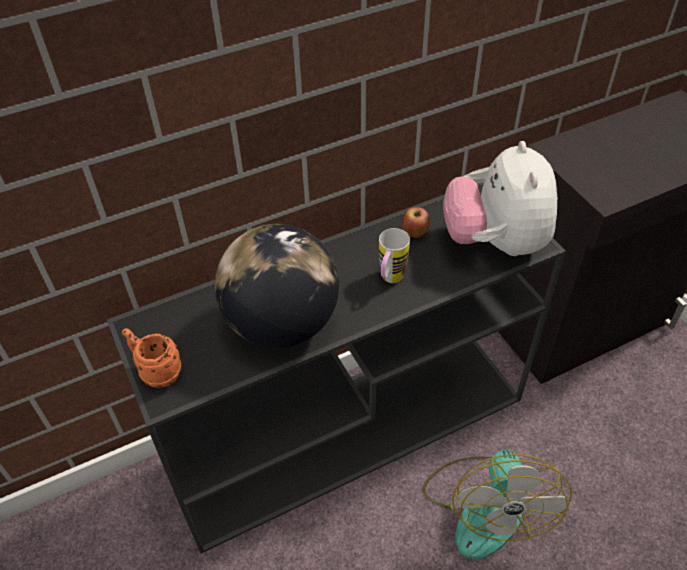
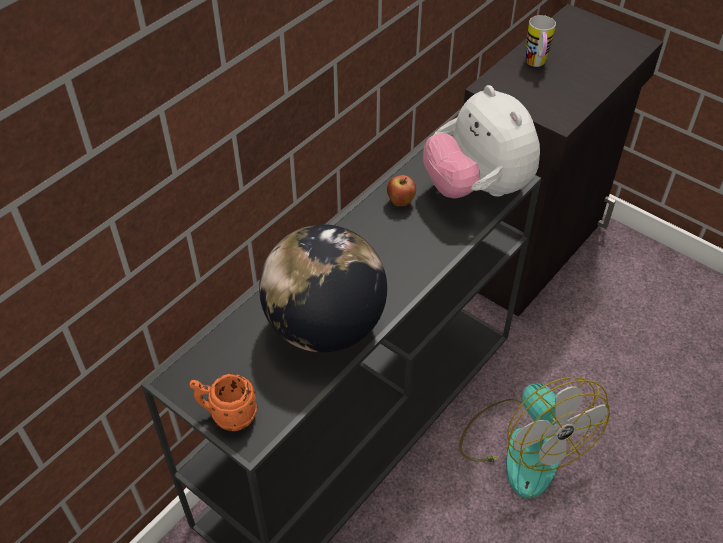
camera: 25 degrees left, 0 degrees up
mug [379,228,410,283] -> mug moved to [526,15,556,67]

